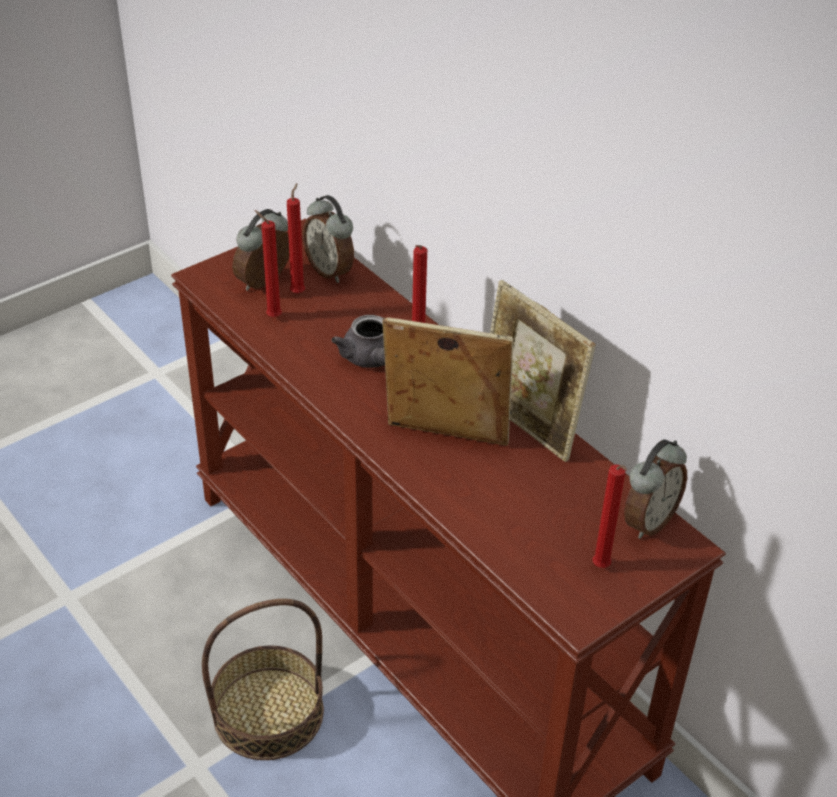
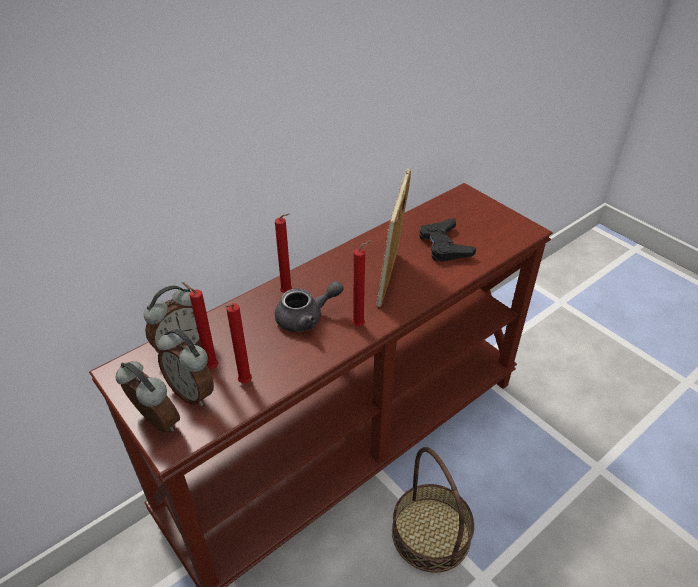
camera: 90 degrees left, 0 degrees up
picture frame [490,280,596,462] -> none
red candle [593,465,627,568] -> red candle moved to [352,240,371,326]
alarm clock [624,439,687,539] -> alarm clock moved to [116,361,180,433]
none -> black game controller [419,218,476,262]

